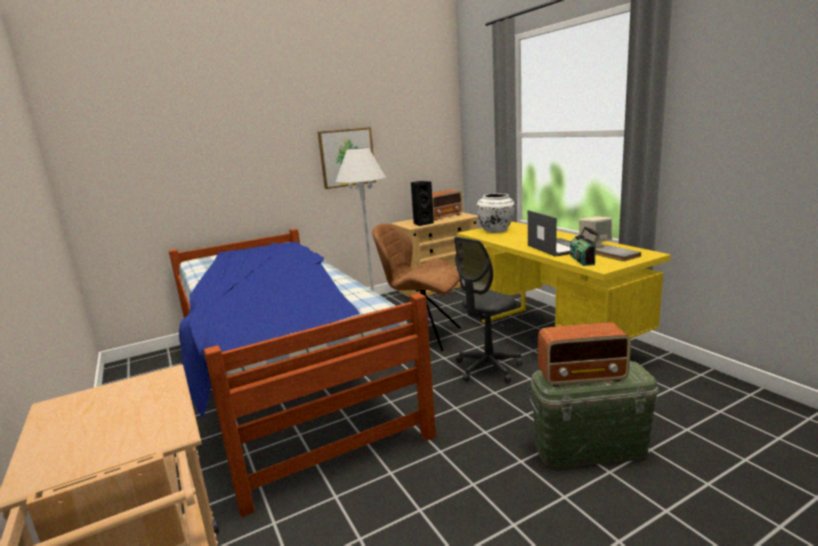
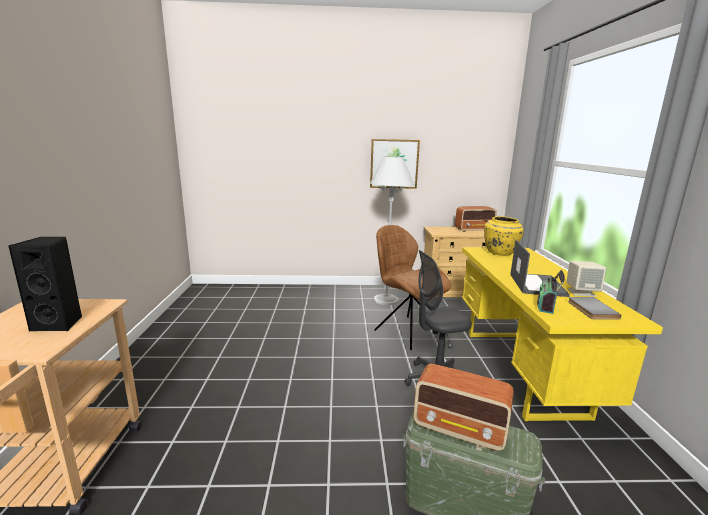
camera: 25 degrees right, 0 degrees up
bed [169,228,436,517] -> none
black speaker [411,181,434,226] -> black speaker moved to [9,237,82,332]
white vase [477,193,515,233] -> yellow vase [484,216,524,256]

